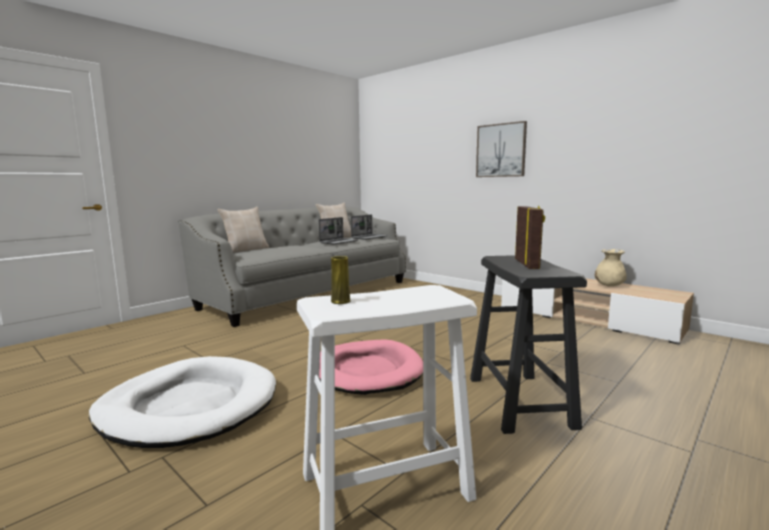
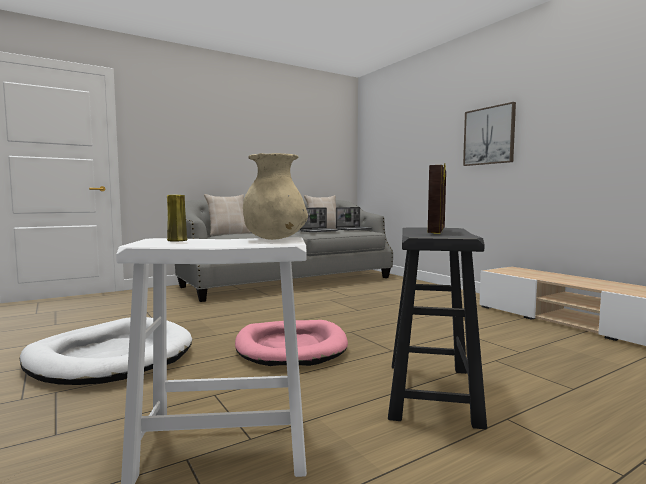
camera: 15 degrees right, 5 degrees down
beige vase [595,249,627,287] -> beige vase moved to [243,153,308,240]

